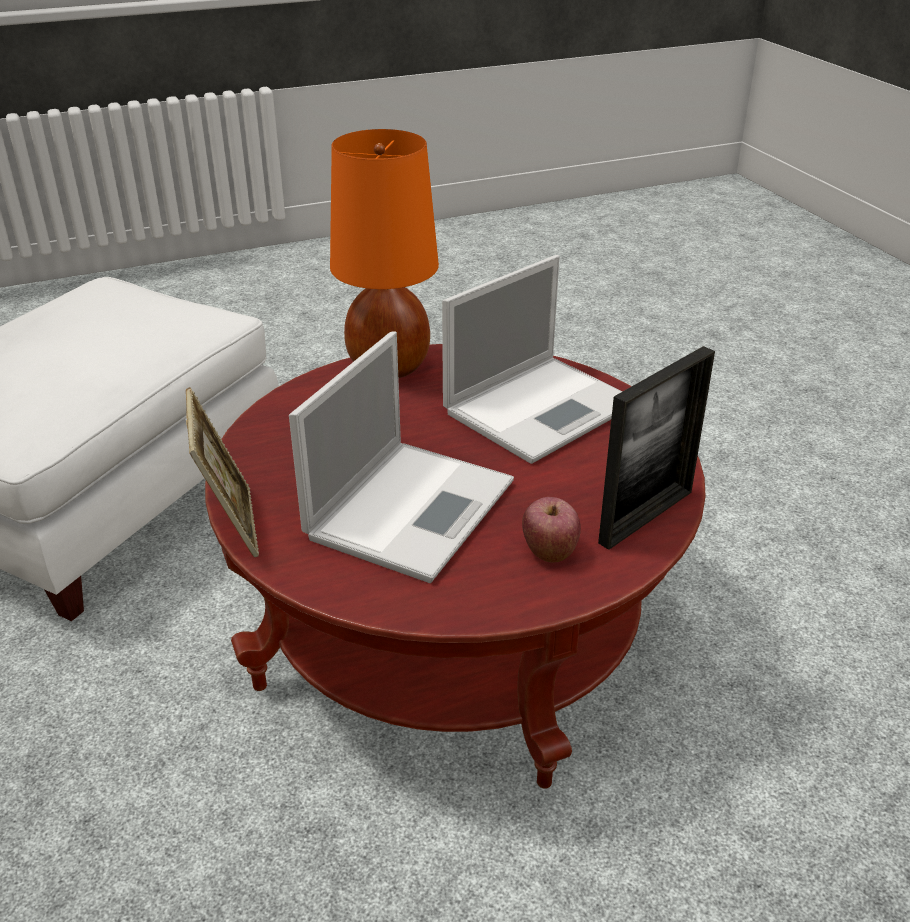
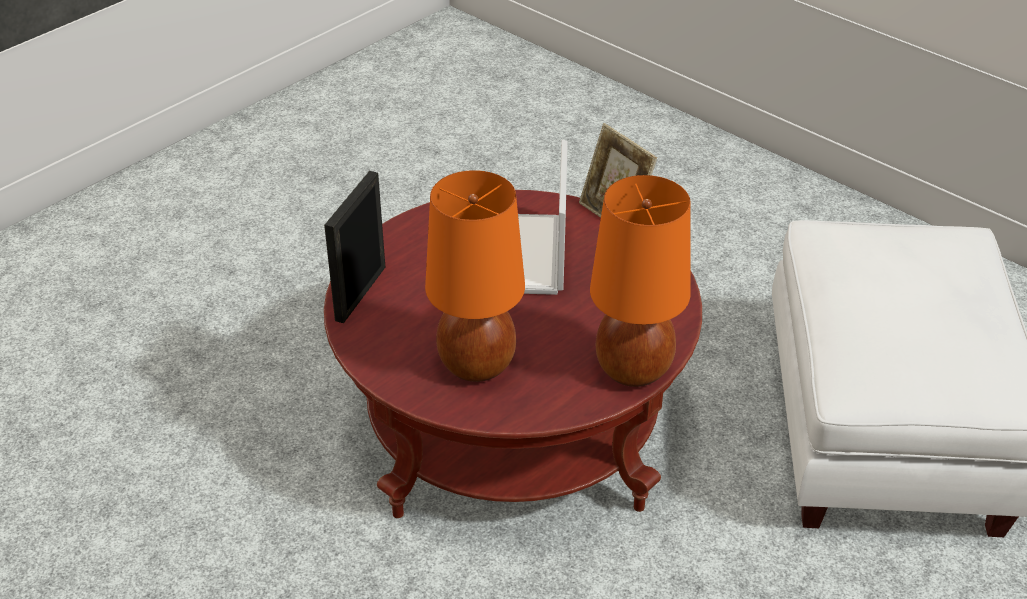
camera: 155 degrees right, 5 degrees up
laptop [442,255,622,464] -> orange table lamp [425,170,525,382]
apple [522,497,581,563] -> none

